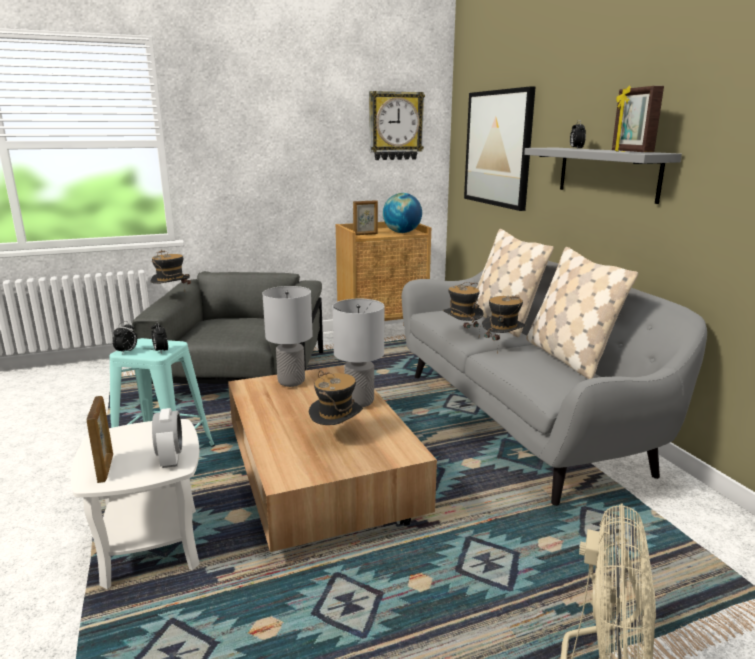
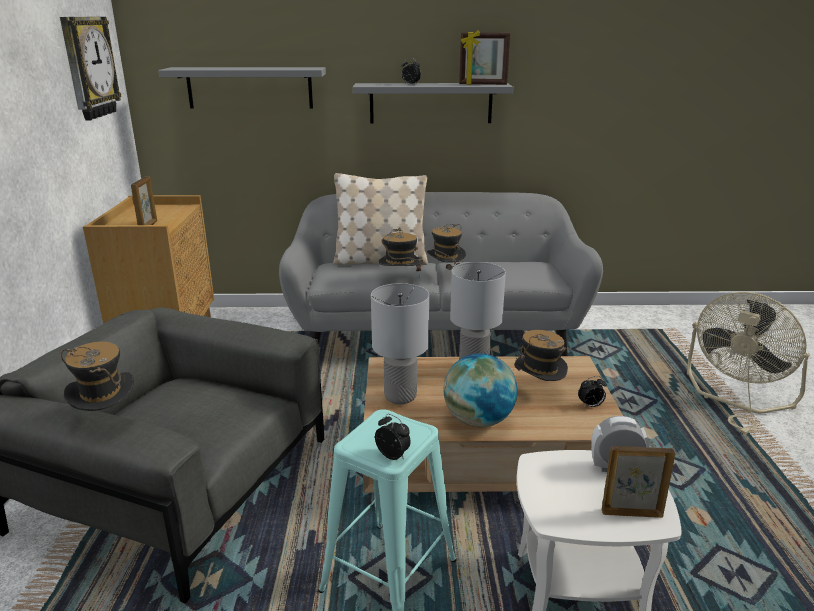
camera: 70 degrees left, 5 degrees up
alarm clock [151,321,168,354] -> alarm clock moved to [578,376,607,408]
globe [383,193,422,233] -> globe moved to [444,353,517,427]
picture [464,86,535,211] -> grey shelf [158,67,326,109]
beige pillow [526,247,638,379] -> none

